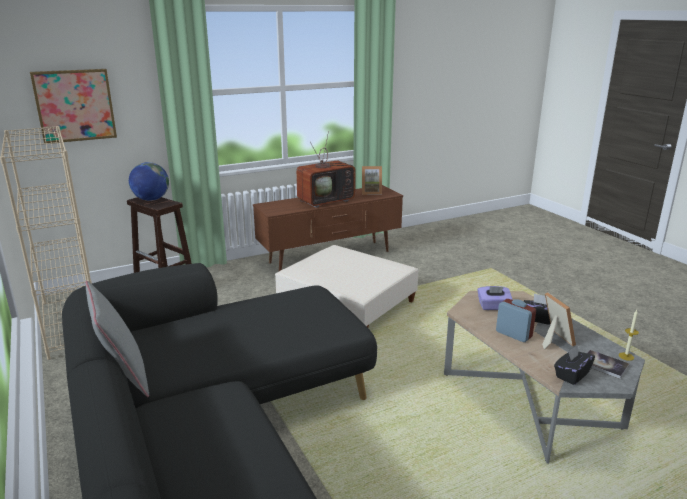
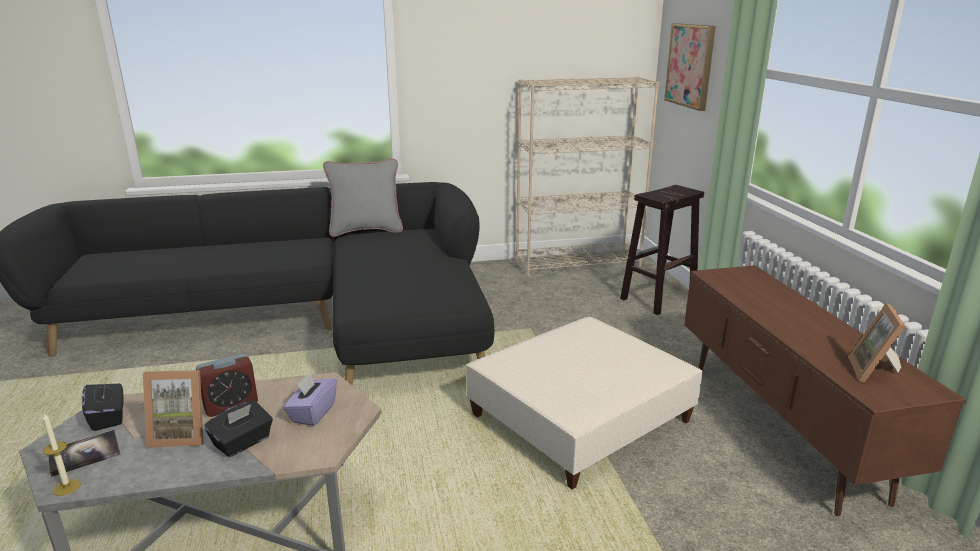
camera: 105 degrees right, 0 degrees up
globe [129,162,169,201] -> none
television [296,132,356,208] -> none

